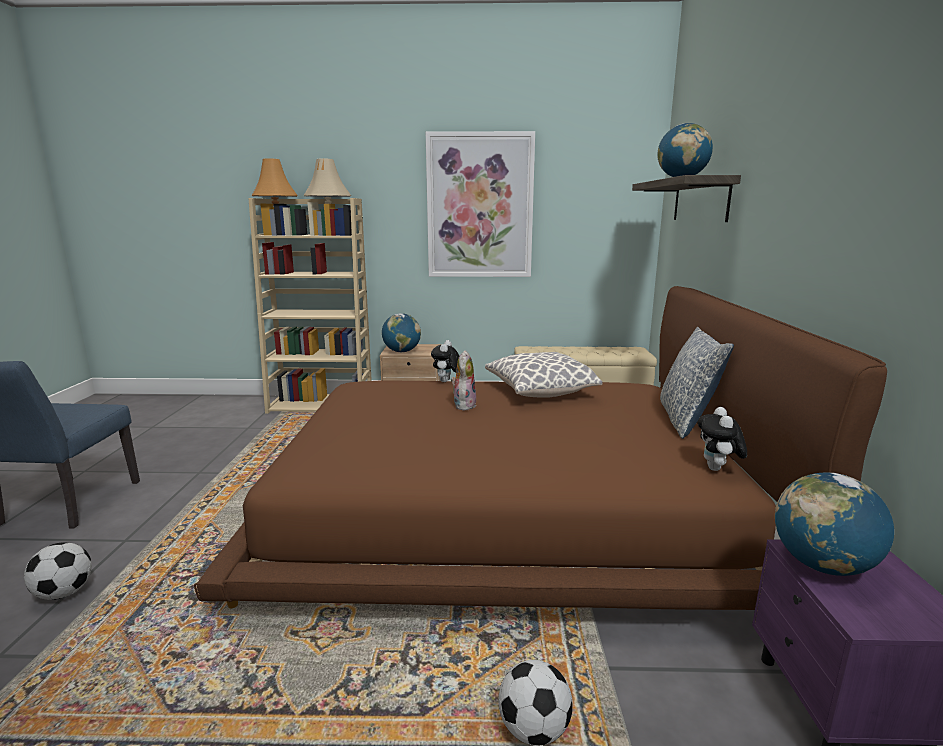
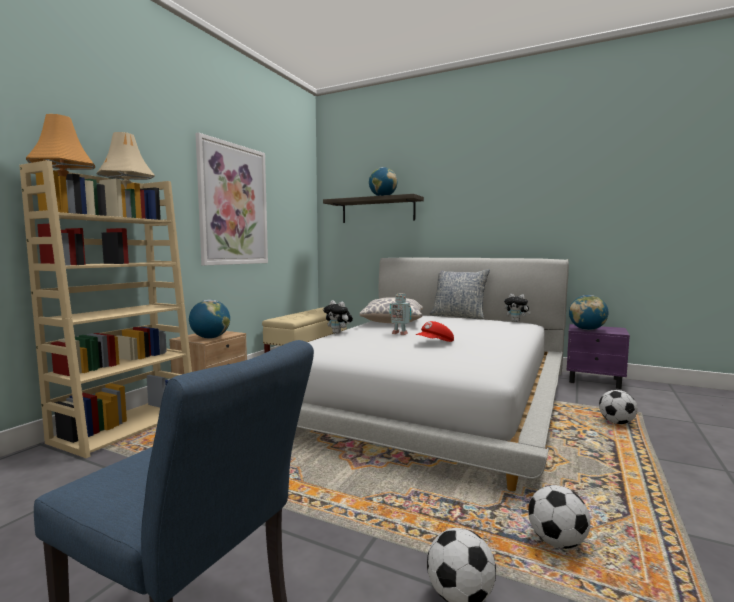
camera: 65 degrees left, 10 degrees down
brown bed [194,286,887,610] -> white bed [297,257,569,491]
plush toy [451,351,476,411] -> toy robot [389,293,411,335]
none -> red cap [416,321,454,342]
none -> football [528,485,590,549]

